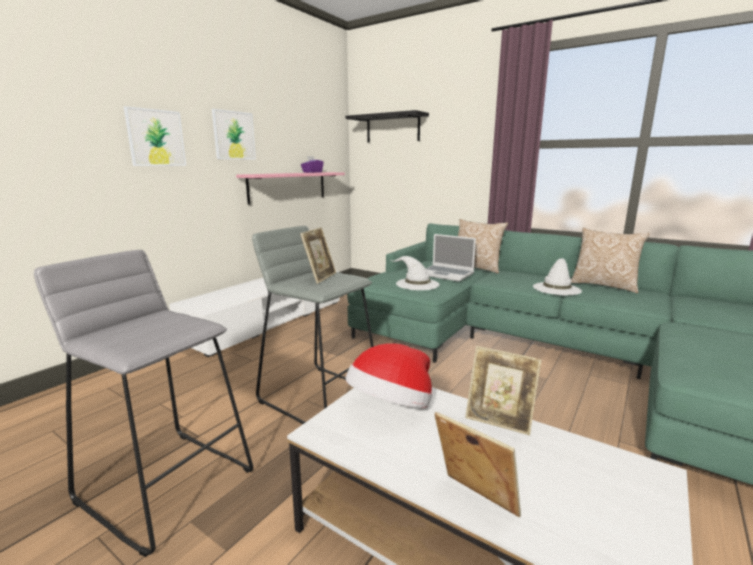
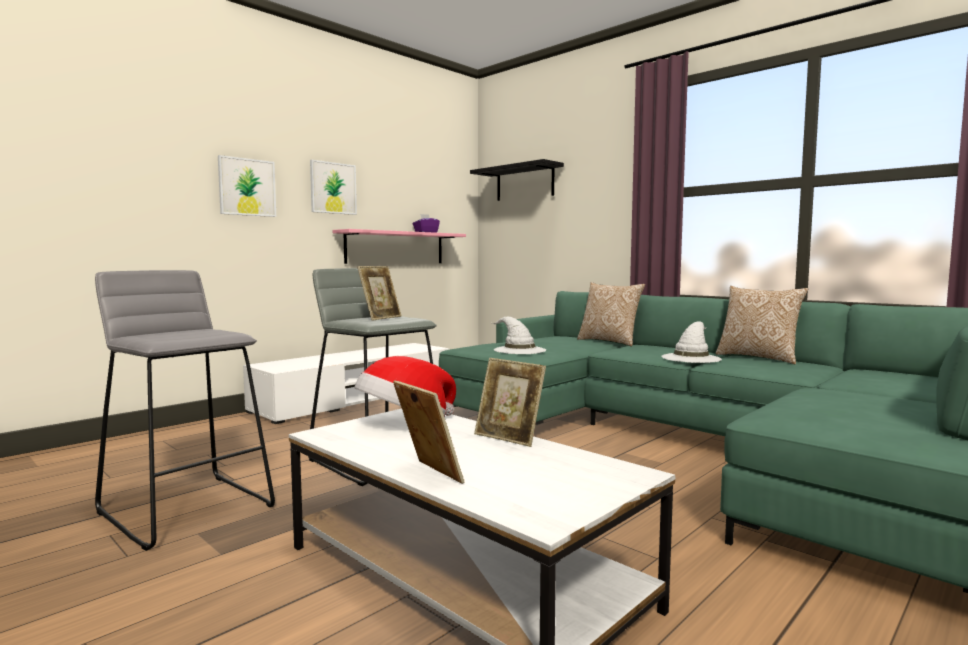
camera: 10 degrees right, 10 degrees down
laptop [425,234,476,282] -> none

